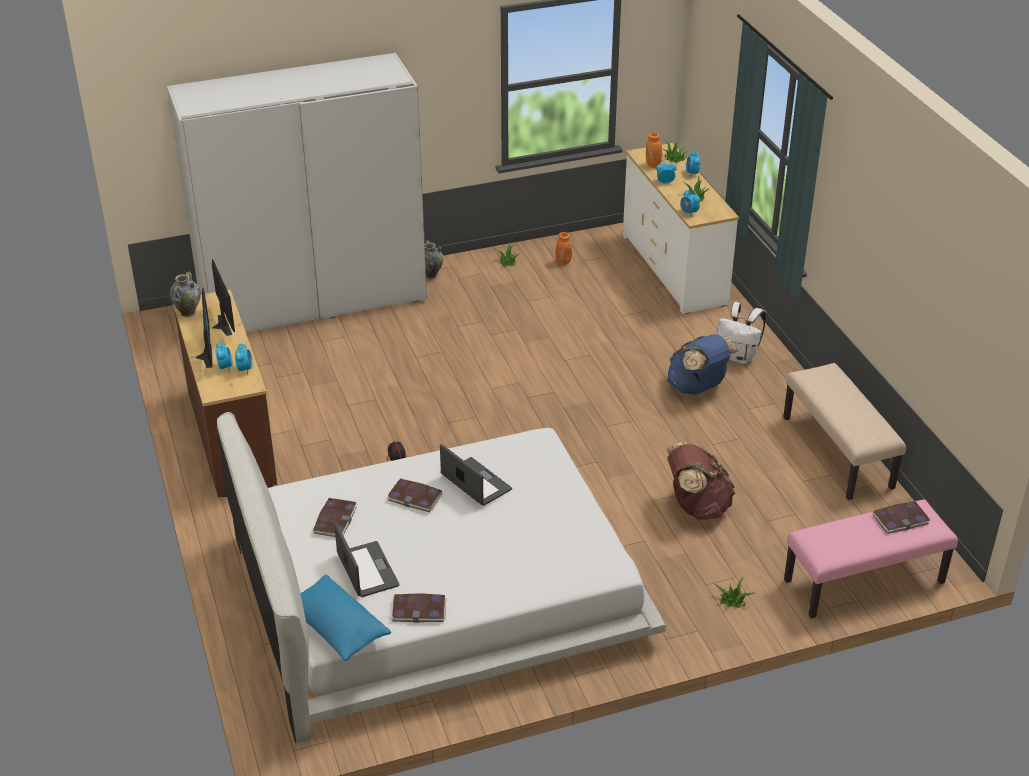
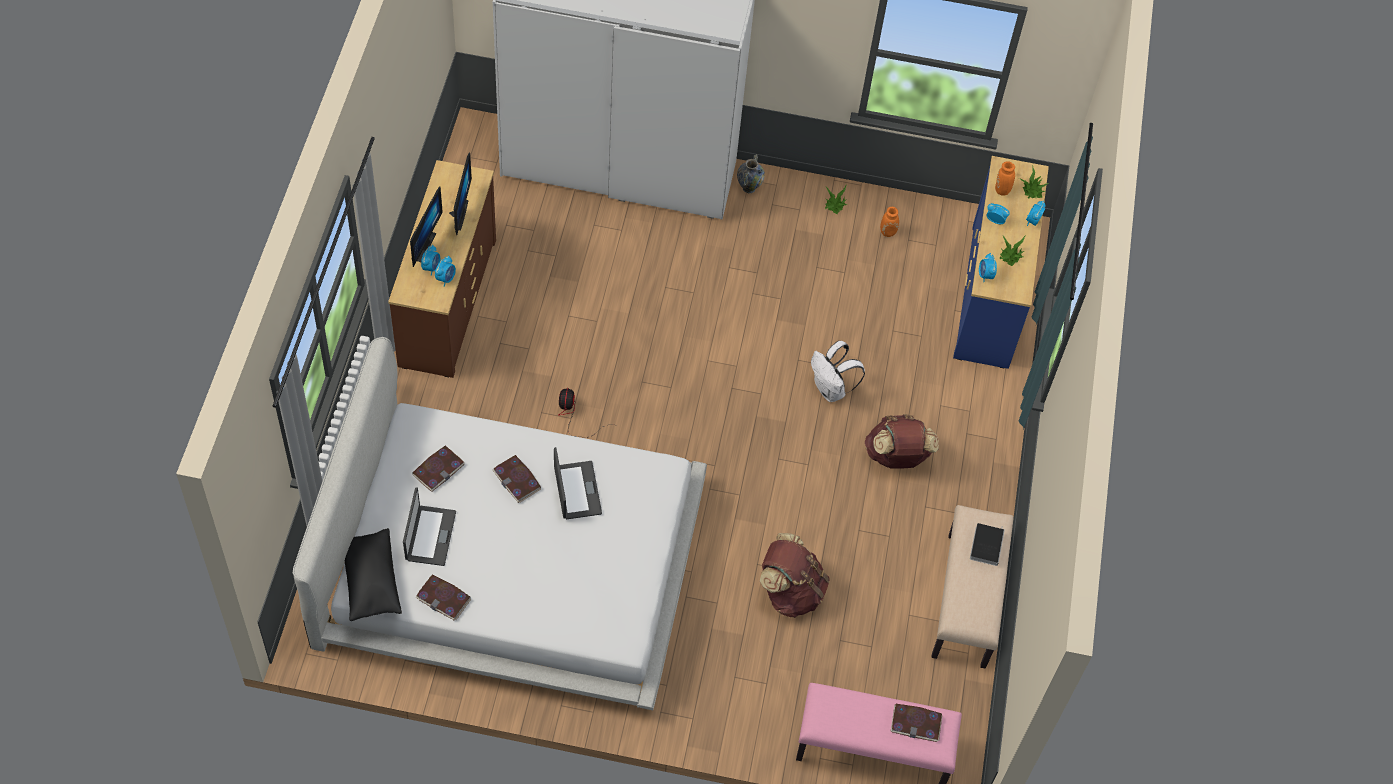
camera: 25 degrees right, 20 degrees up
vase [170,271,201,317] -> none
blue pillow [301,574,391,661] -> black pillow [345,528,402,621]
white dresser [623,143,739,314] -> blue dresser [953,156,1049,369]
blue backpack [667,334,738,395] -> brown backpack [865,414,939,469]
potted plant [715,576,754,608] -> none
white backpack [717,302,766,364] -> white backpack moved to [811,341,865,402]
none -> book [970,523,1005,566]

